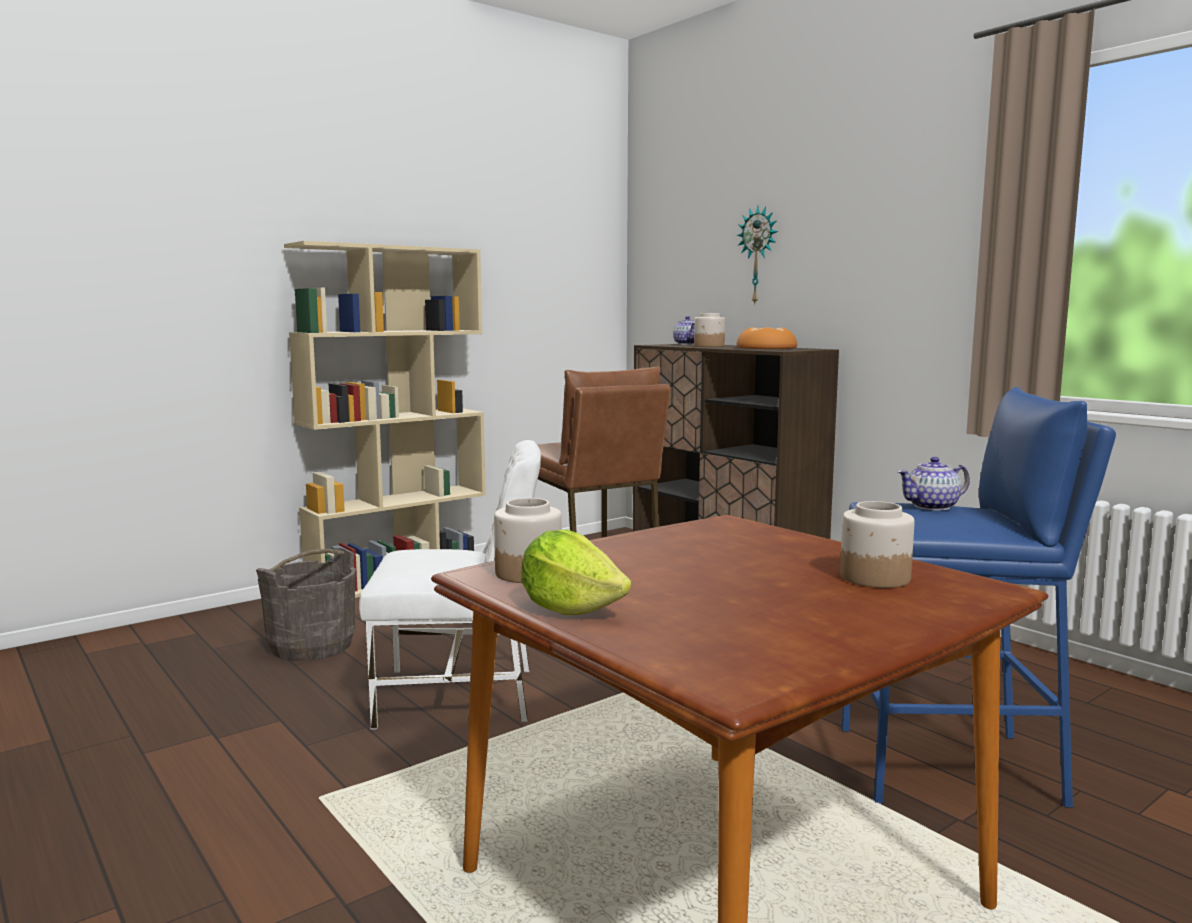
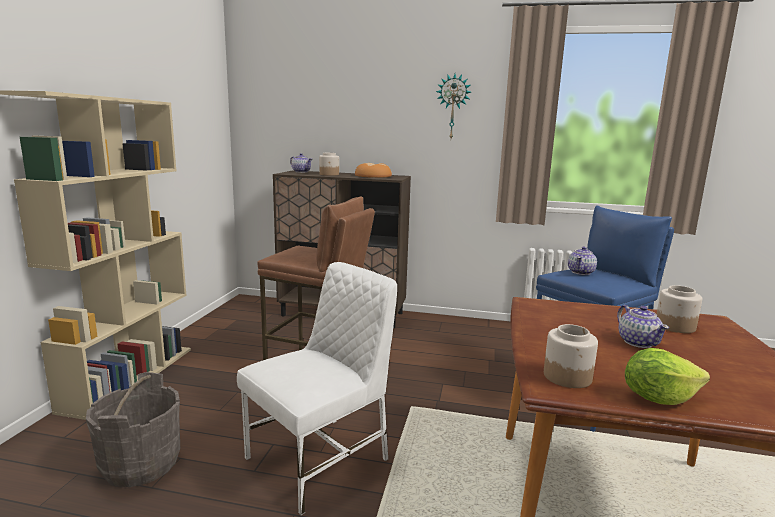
camera: 40 degrees left, 5 degrees up
wall clock [737,206,778,306] -> wall clock moved to [436,74,471,138]
none -> teapot [617,305,669,348]

